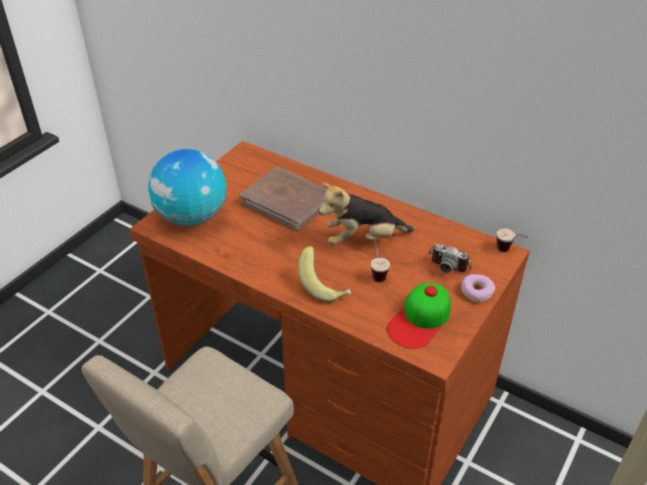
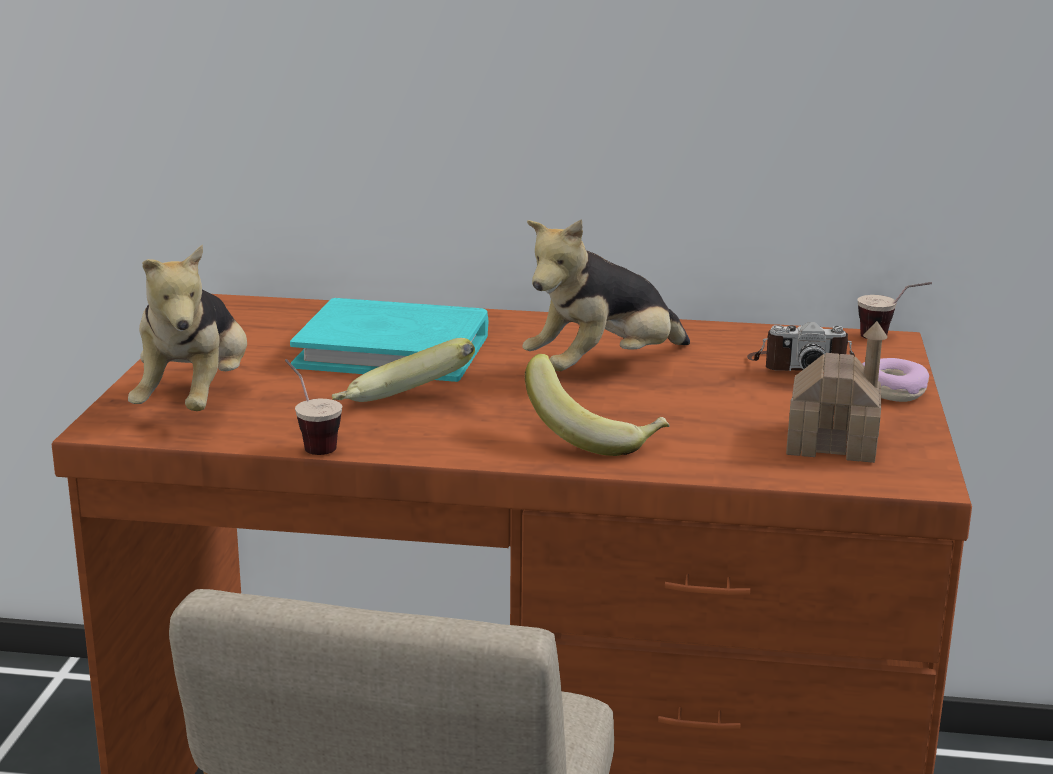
camera: 25 degrees left, 20 degrees down
globe [148,149,227,226] -> plush toy [128,244,247,411]
brown book [240,166,327,232] -> turquoise book [290,298,488,382]
cup [370,237,390,282] -> cup moved to [285,359,342,455]
cap [387,283,451,349] -> toy house [786,321,888,463]
none -> banana [332,338,475,402]

